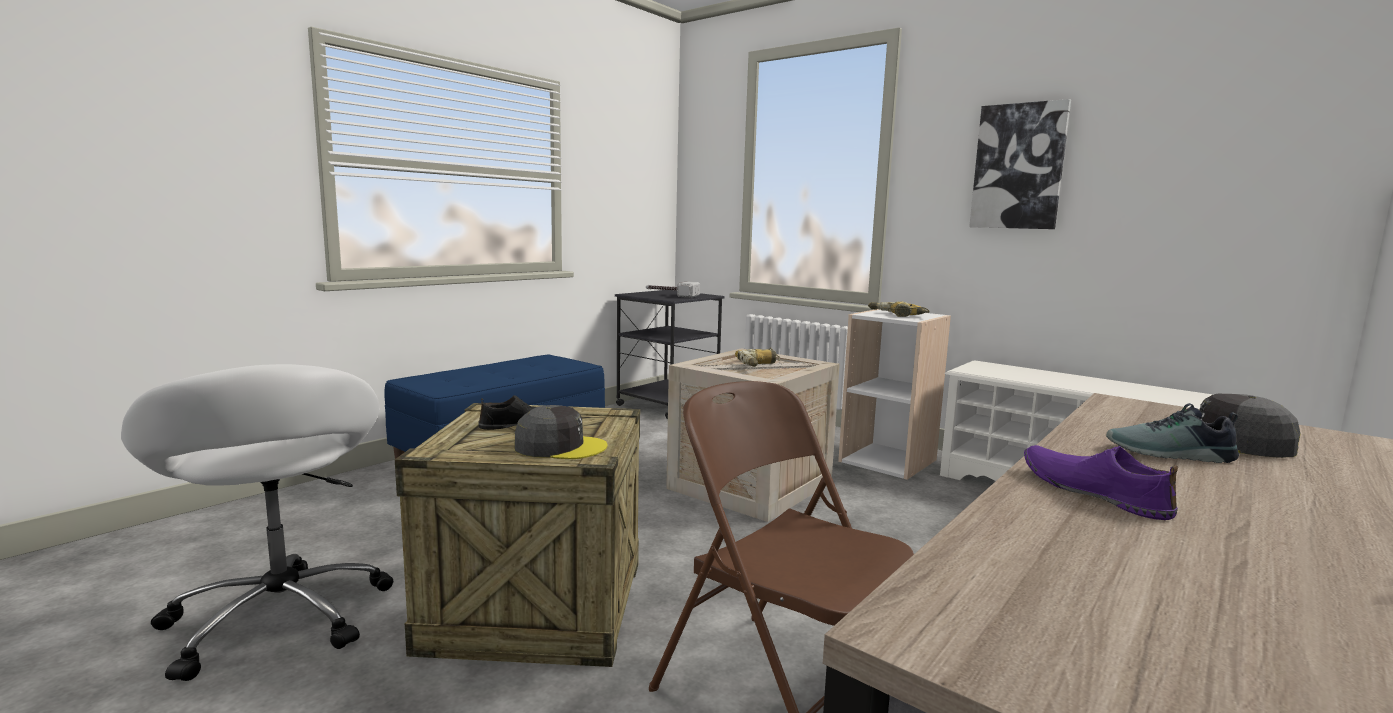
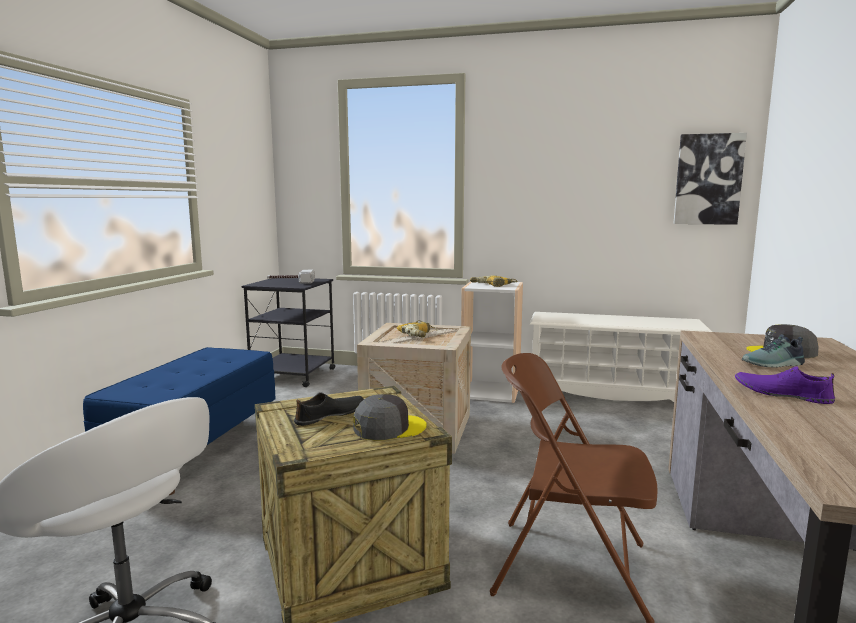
camera: 25 degrees left, 0 degrees up
picture [969,99,1071,229] -> picture moved to [673,133,747,225]

